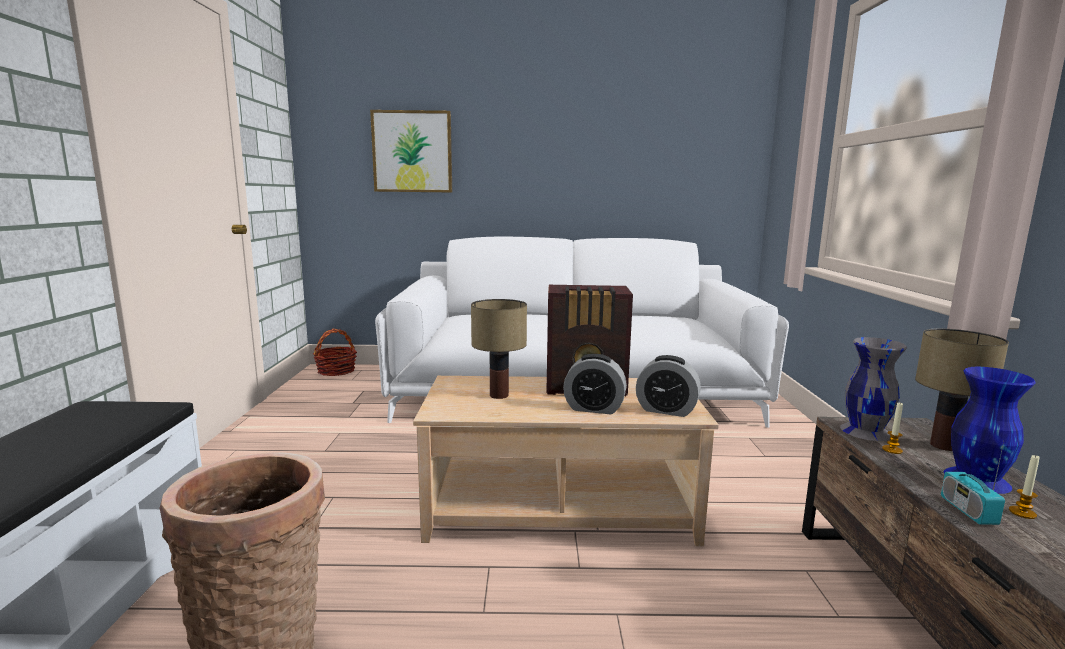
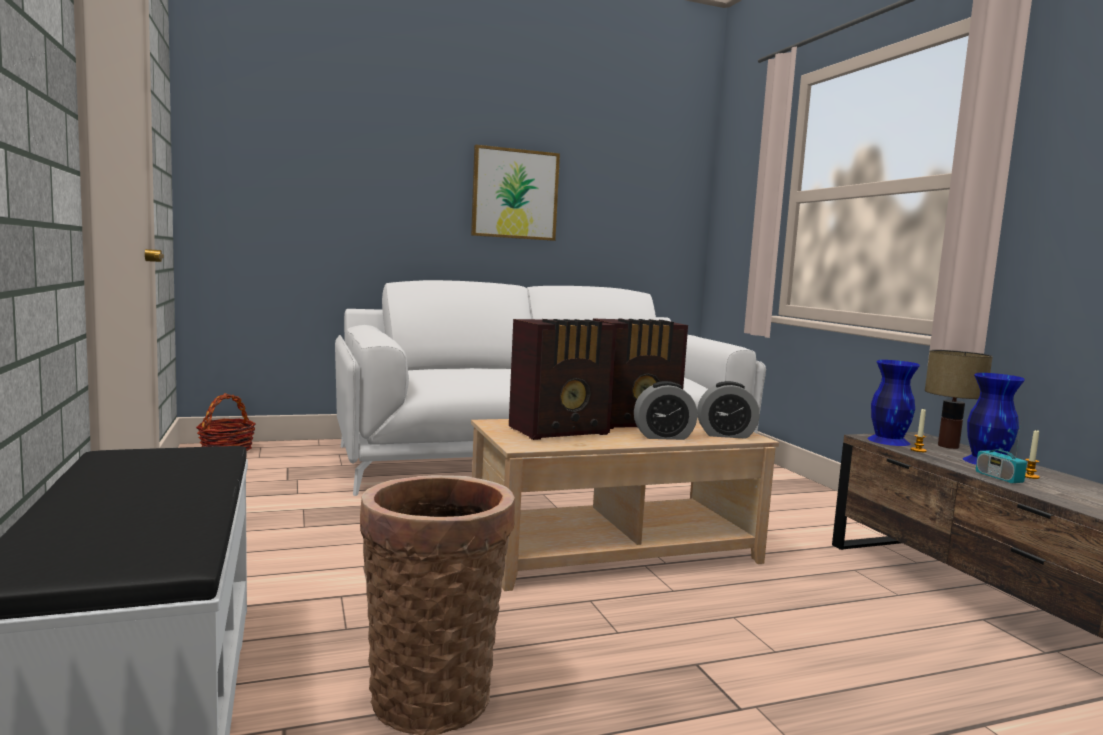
camera: 20 degrees left, 5 degrees down
picture [370,110,452,192] -> picture moved to [471,145,560,241]
table lamp [471,299,527,399] -> radio [509,319,617,440]
grey vase [840,337,907,441] -> blue vase [867,360,920,446]

